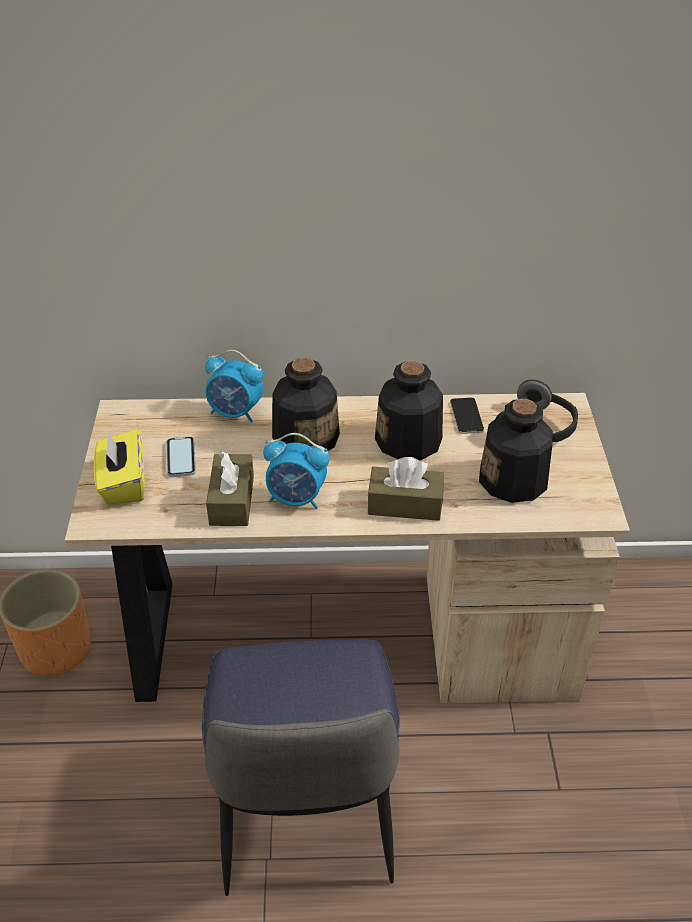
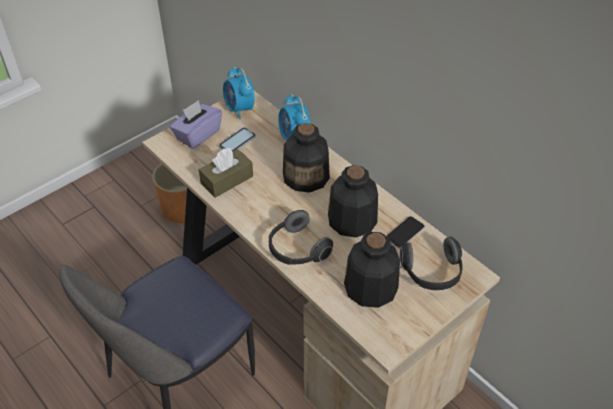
camera: 50 degrees right, 5 degrees up
yellow tissue box [94,429,145,505] -> purple tissue box [170,100,222,149]
alarm clock [263,433,330,509] -> alarm clock moved to [223,66,255,119]
brown tissue box [367,457,444,521] -> headphones [269,210,333,265]

